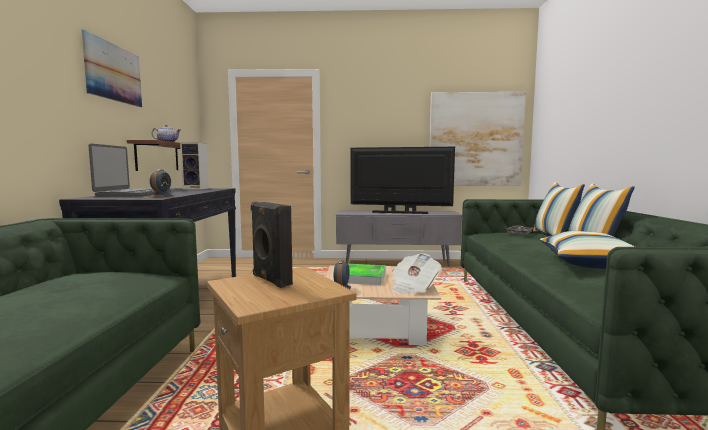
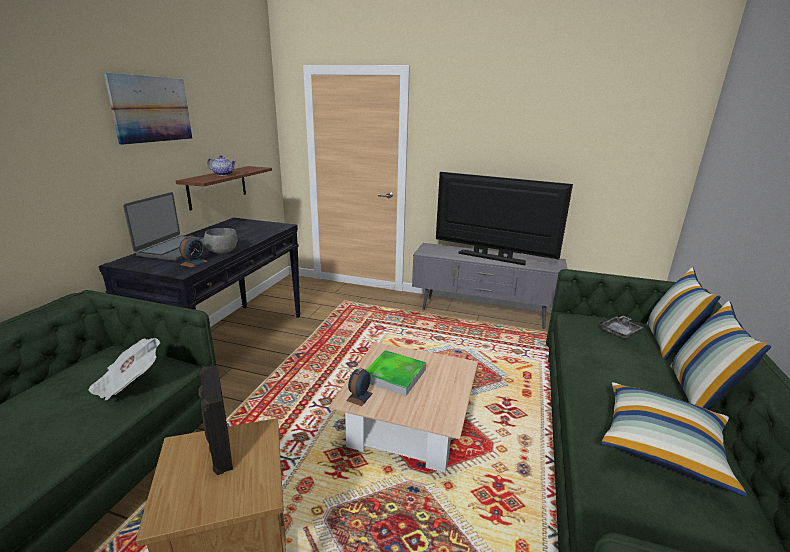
camera: 15 degrees right, 15 degrees up
speaker [180,143,209,190] -> none
newspaper [391,253,442,294] -> newspaper moved to [88,338,160,401]
picture [430,92,526,186] -> none
none -> grey bowl [204,228,237,254]

